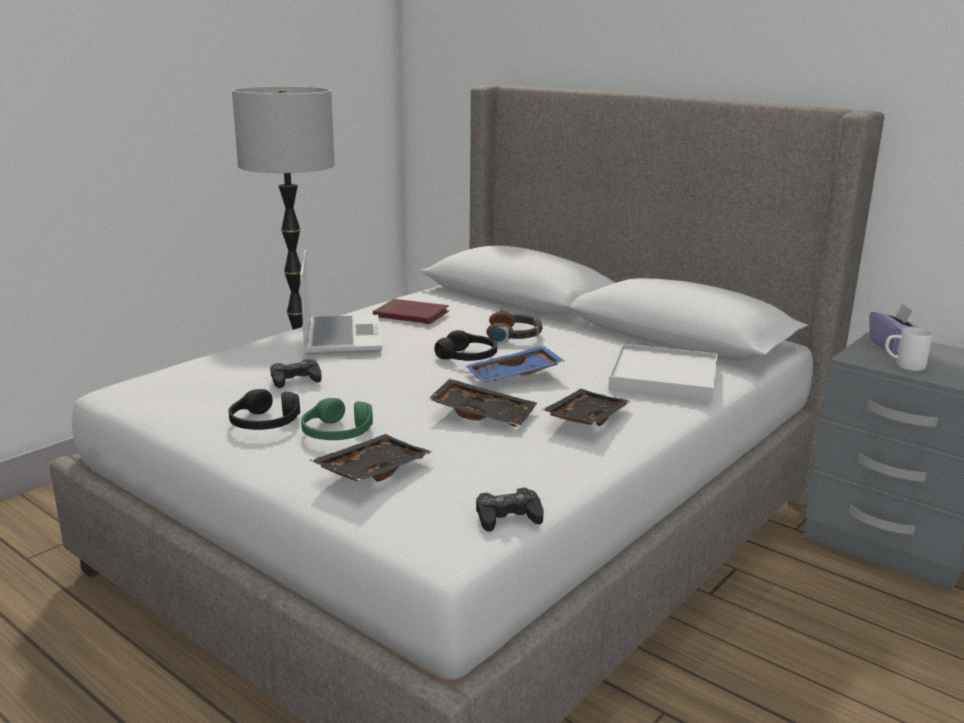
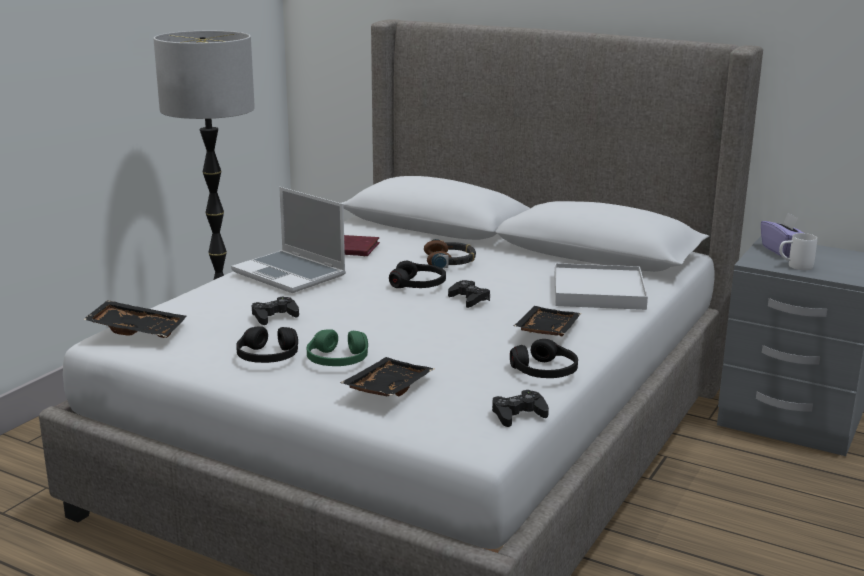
camera: 10 degrees left, 0 degrees up
laptop [300,249,382,354] -> laptop turned 150 degrees clockwise [231,187,346,293]
black tray [428,379,537,427] -> black tray moved to [83,300,187,338]
blue tray [466,345,564,382] -> black game controller [448,280,490,308]
none -> black headphones [510,339,578,378]

